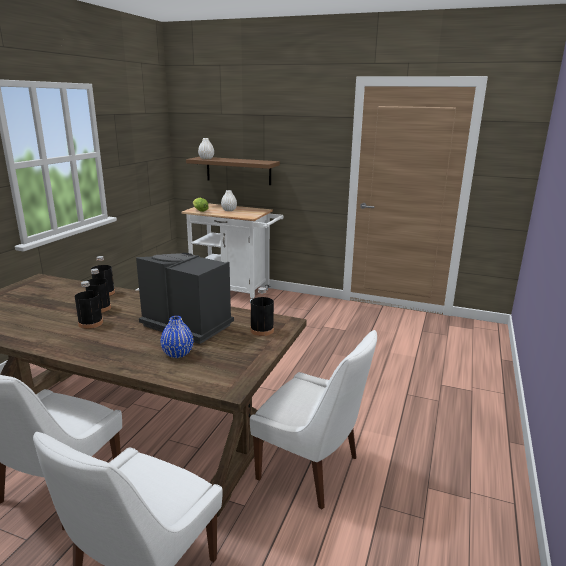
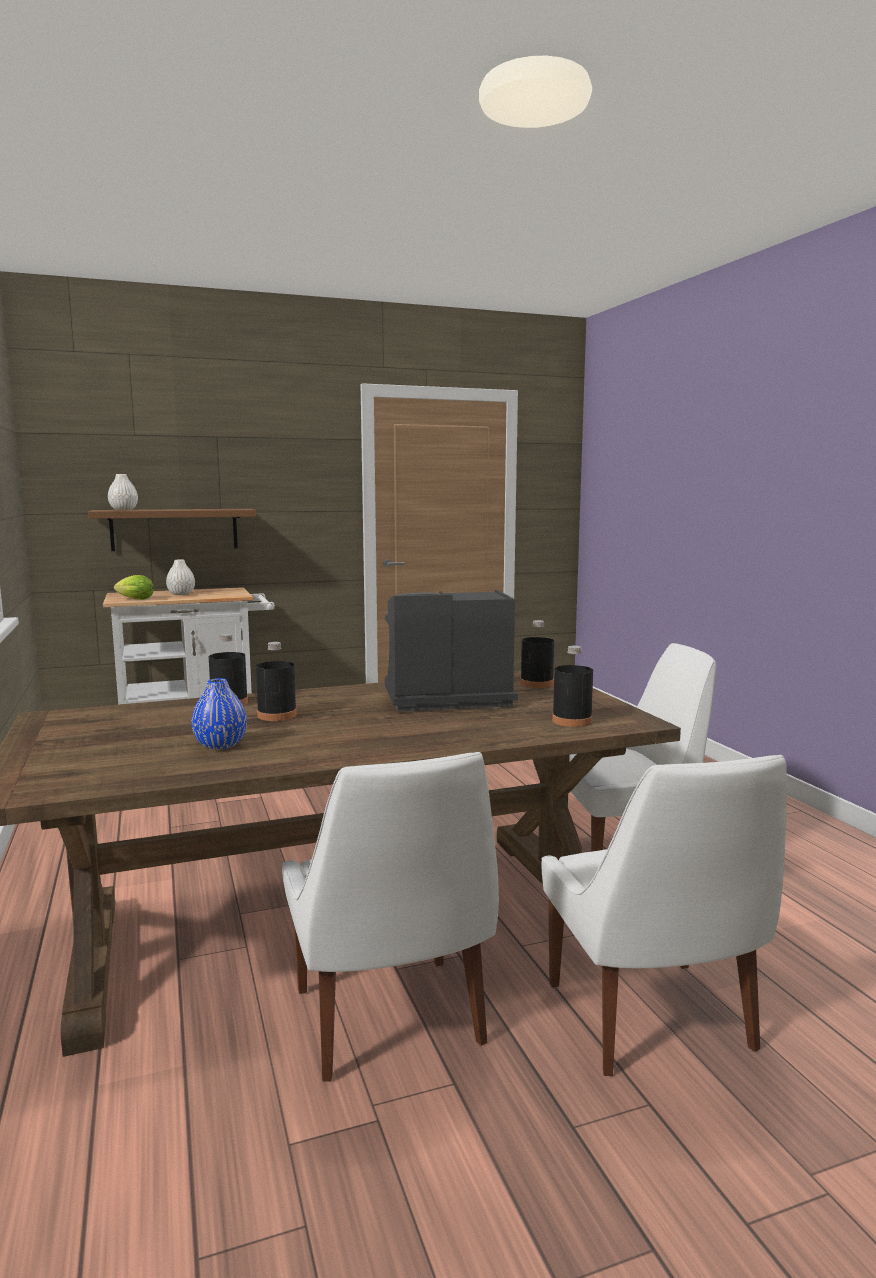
camera: 40 degrees left, 10 degrees down
black bottle [75,281,103,329] -> black bottle moved to [552,646,593,727]
blue vase [161,316,193,358] -> blue vase moved to [191,678,247,750]

